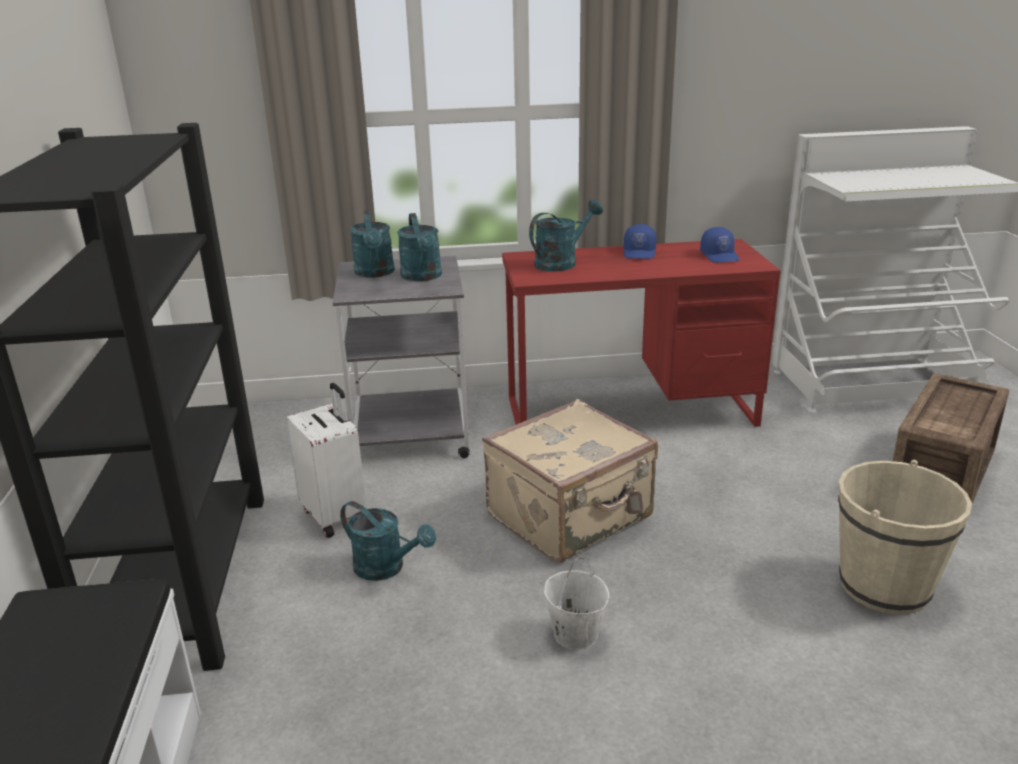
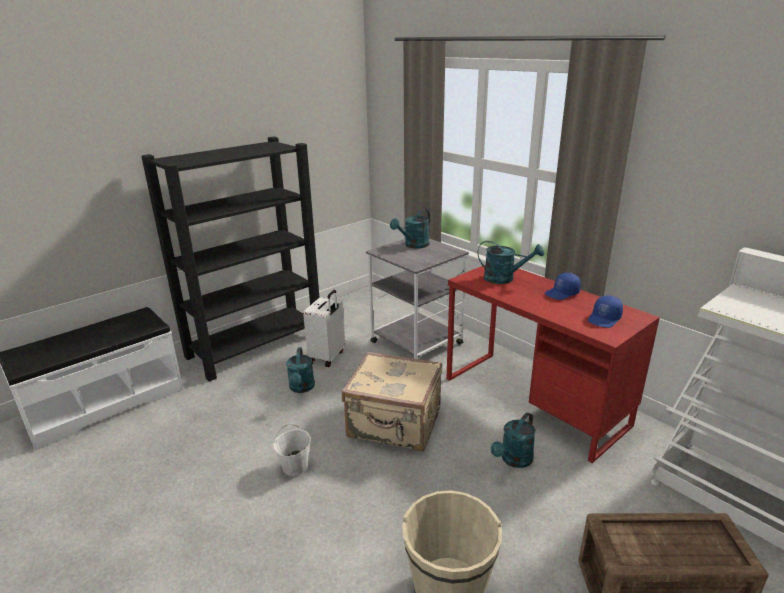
camera: 55 degrees right, 0 degrees up
turquoise watering can [397,213,442,282] -> turquoise watering can moved to [491,412,536,468]

